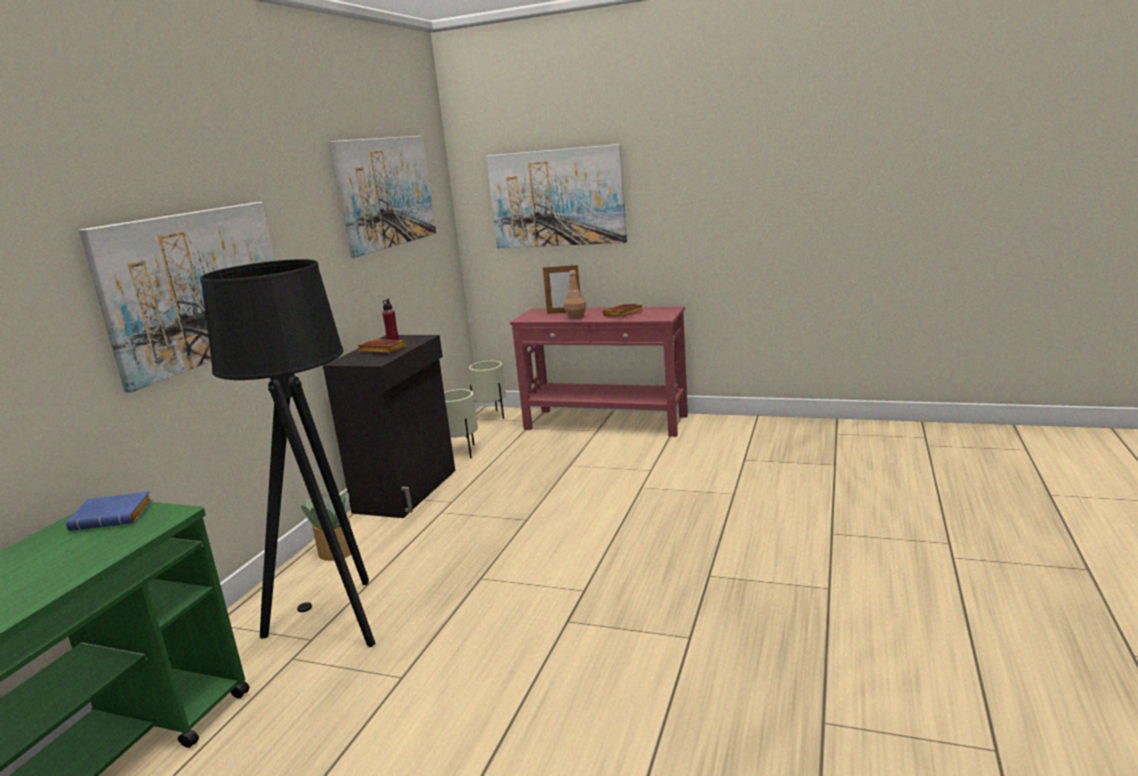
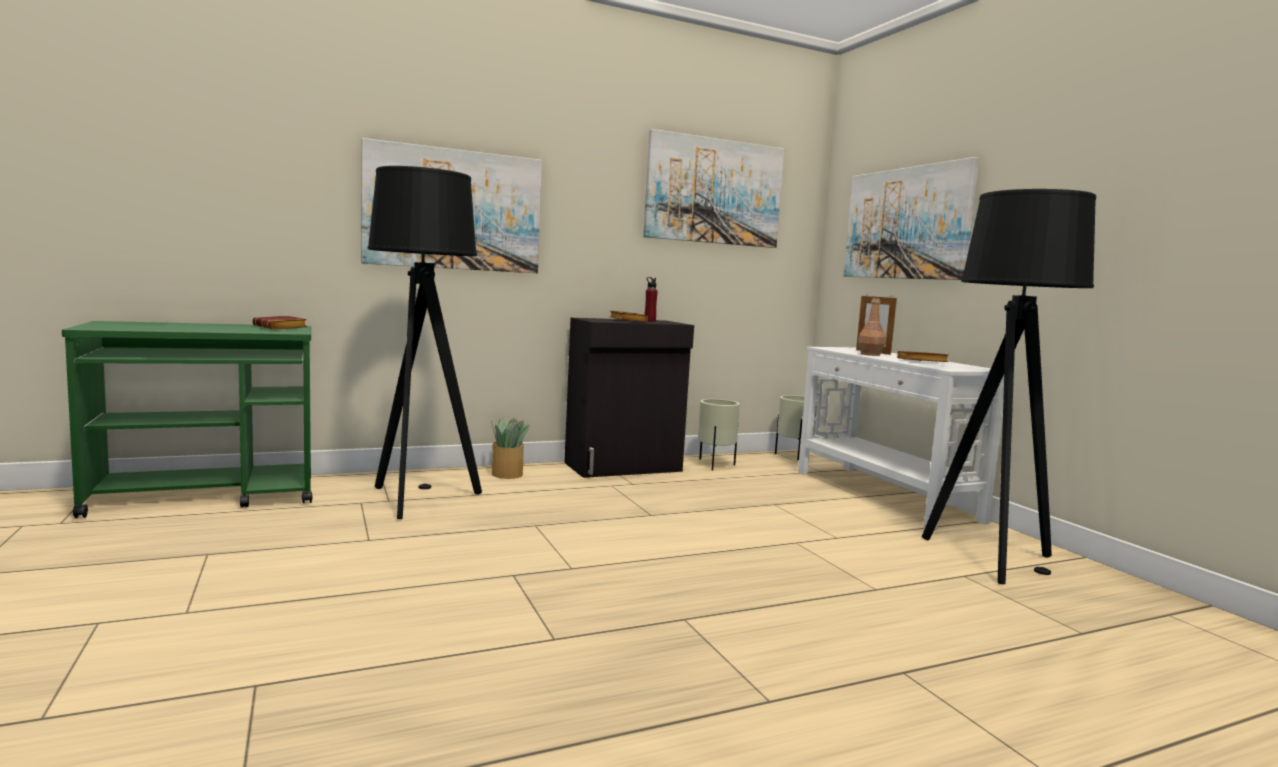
camera: 45 degrees right, 10 degrees down
blue book [66,492,153,531] -> brown book [252,316,307,329]
red console table [510,307,688,437] -> white console table [798,347,1004,531]
none -> black floor lamp [922,189,1096,584]

